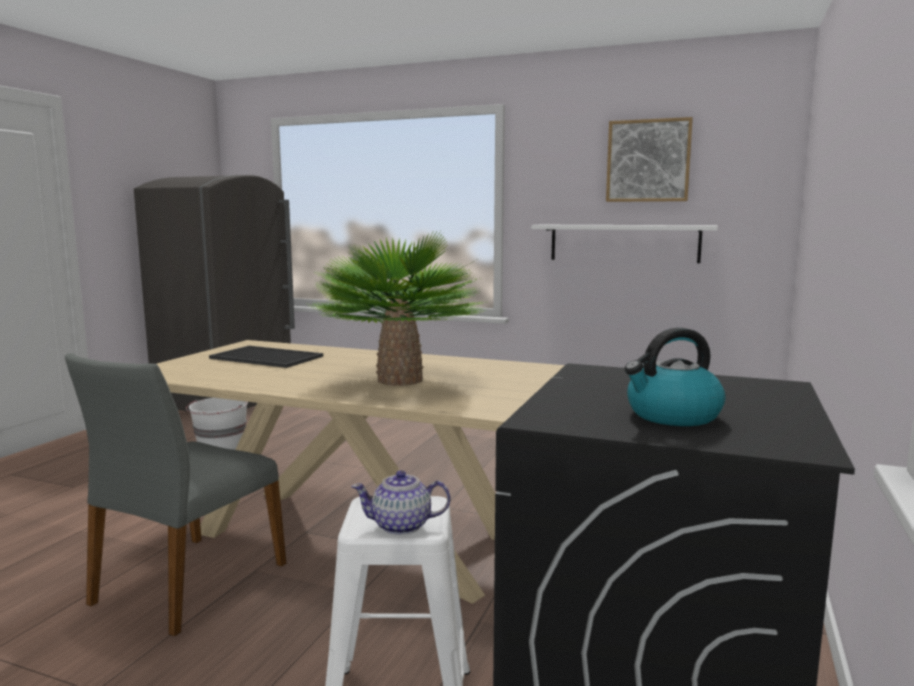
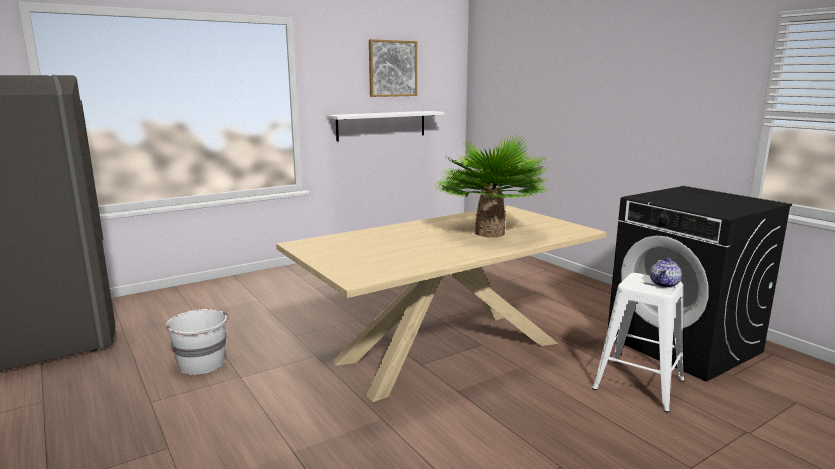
camera: 55 degrees left, 5 degrees up
grey chair [65,353,287,636] -> none
tray [209,346,323,368] -> none
kettle [625,328,725,426] -> none

